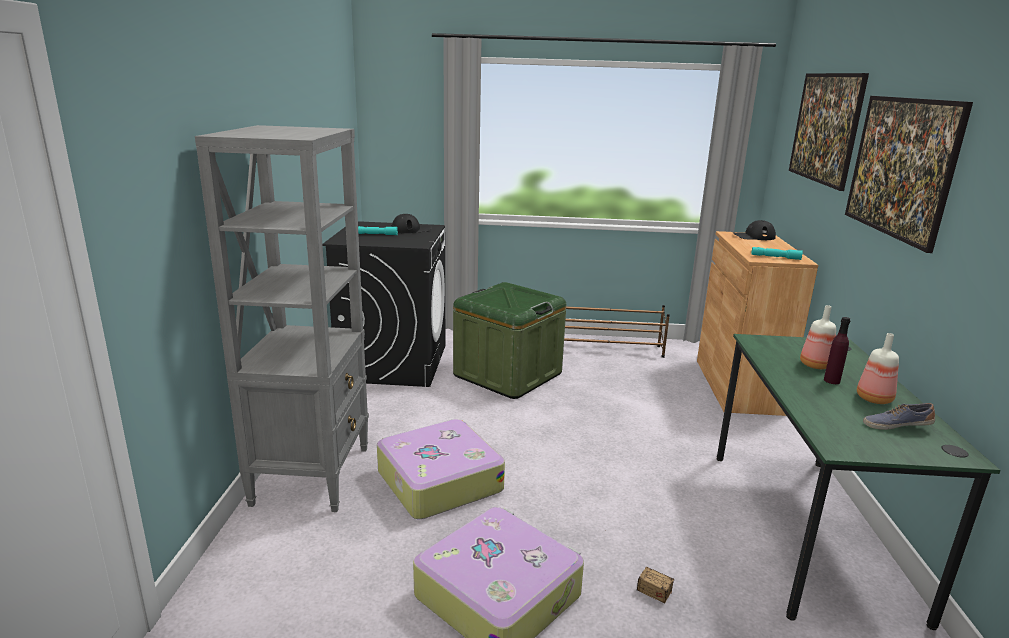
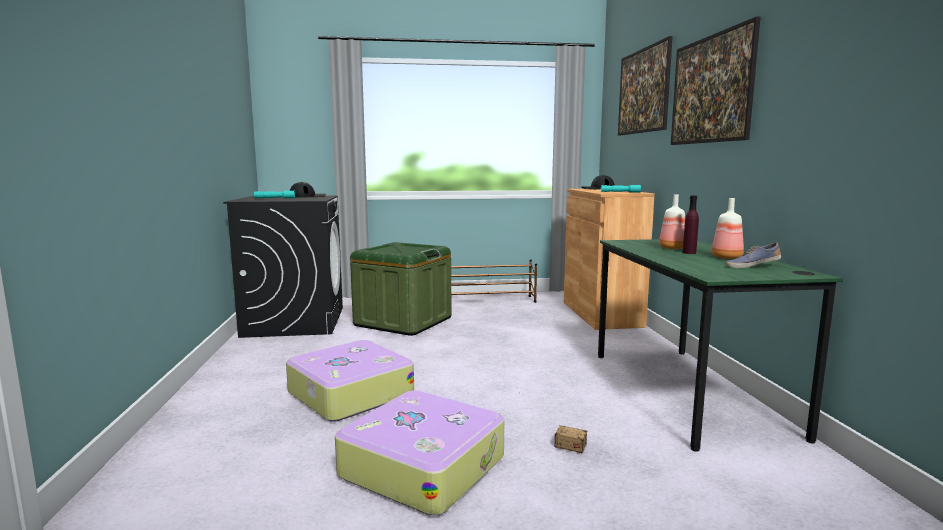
camera: 10 degrees left, 10 degrees down
grey bookcase [195,125,369,512] -> none

